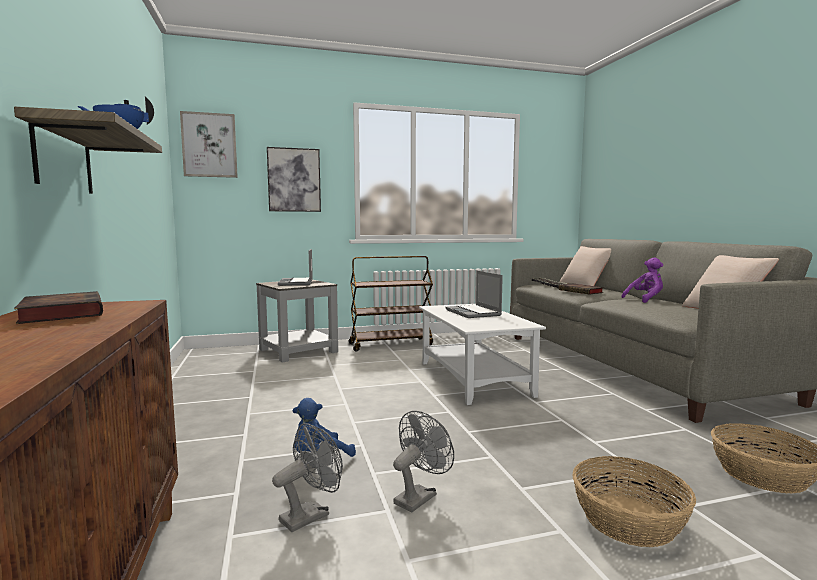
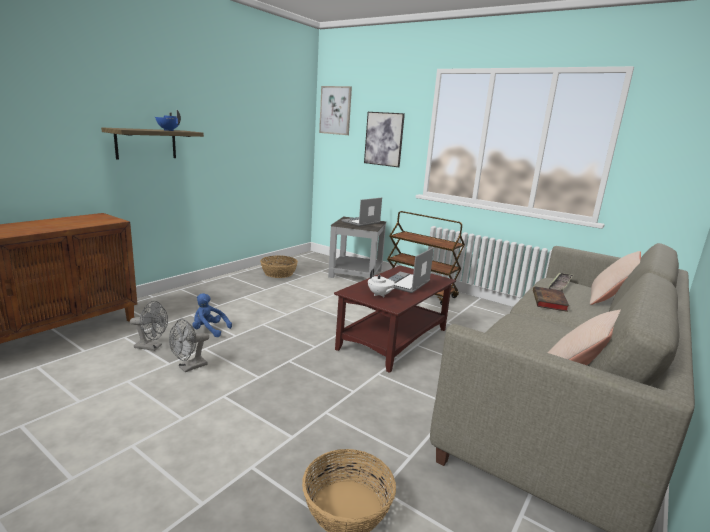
camera: 50 degrees right, 10 degrees up
book [14,291,103,324] -> none
grey fan [393,411,454,512] -> grey fan turned 135 degrees clockwise [169,319,209,372]
white coffee table [419,304,546,405] -> brown coffee table [334,265,456,373]
basket [572,456,696,547] -> basket moved to [260,255,298,278]
purple plush toy [622,258,663,303] -> none
none -> white teapot [368,269,394,297]

